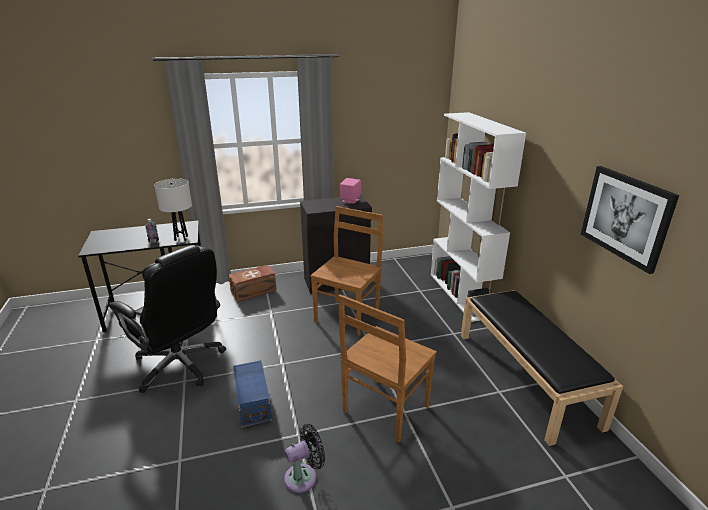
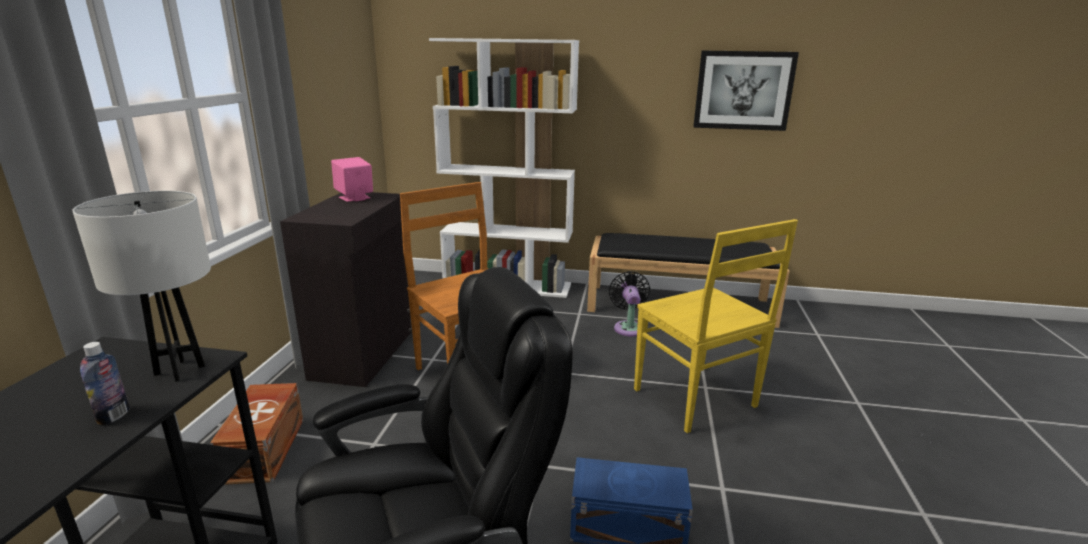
camera: 65 degrees left, 5 degrees down
black fan [284,424,325,493] -> black fan moved to [609,271,650,337]
brown chair [338,294,437,443] -> yellow chair [634,219,798,433]

